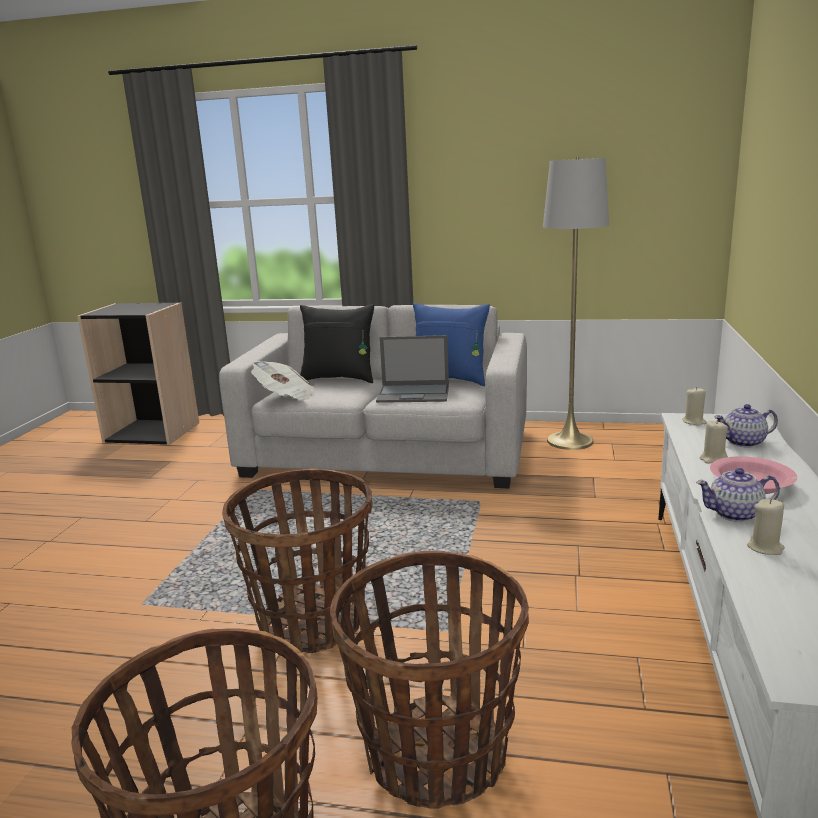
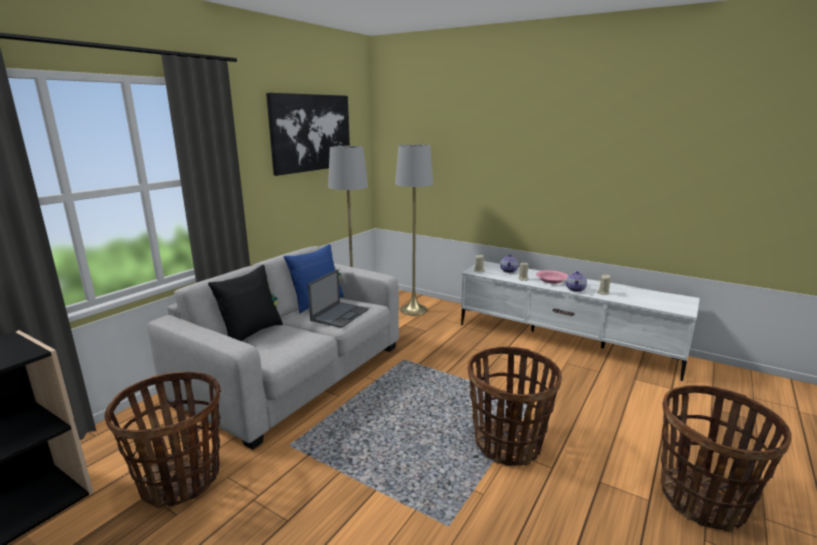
camera: 70 degrees left, 0 degrees up
newspaper [251,361,314,401] -> none
basket [330,551,529,809] -> basket moved to [104,372,221,509]
none -> picture [266,93,350,176]
none -> grey floor lamp [395,144,433,316]

